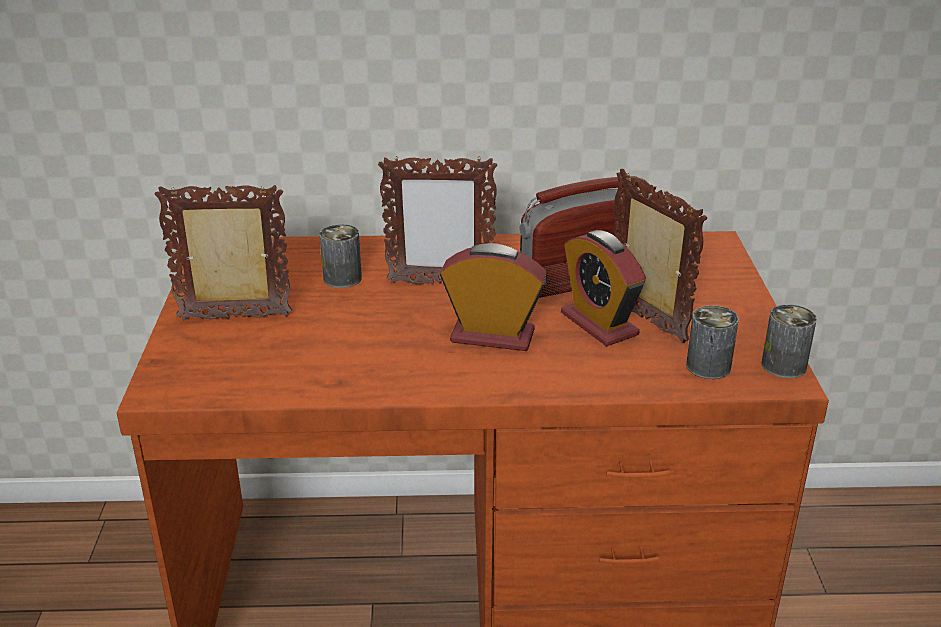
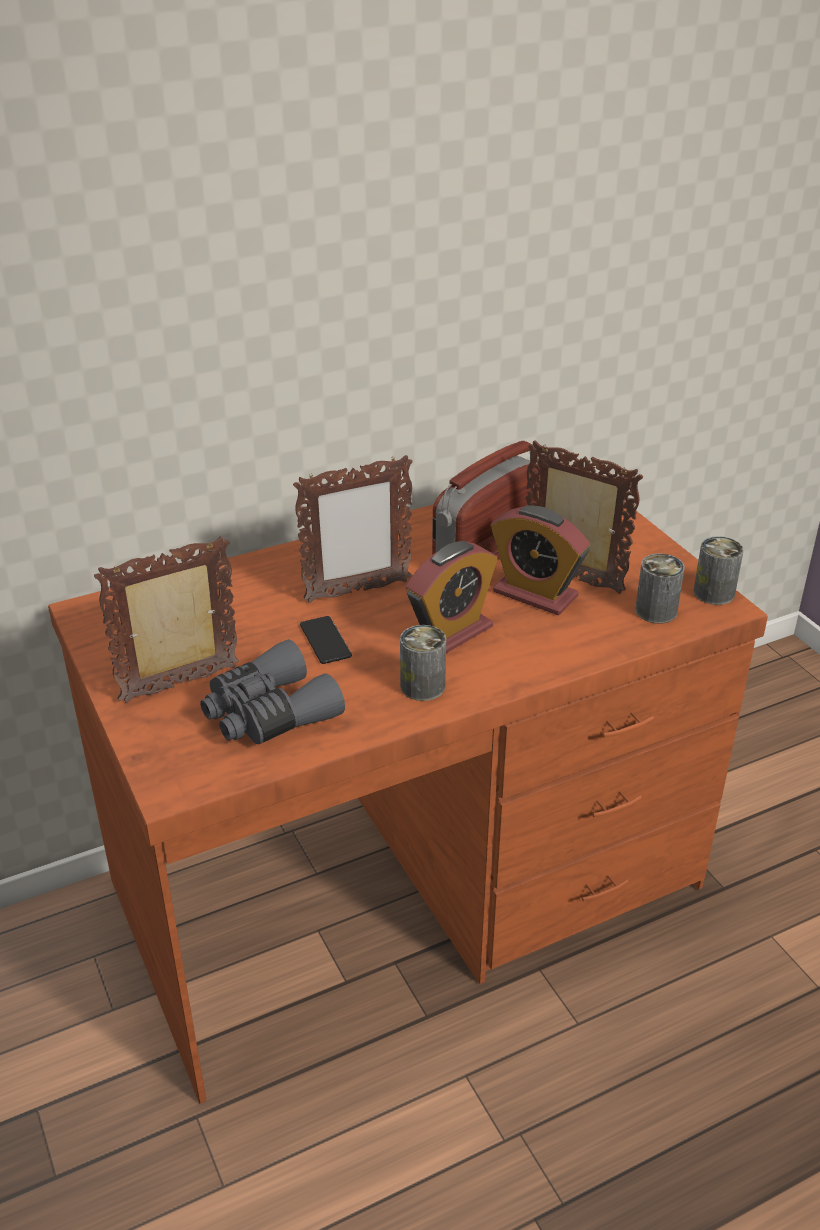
camera: 25 degrees left, 5 degrees up
can [320,224,362,288] -> can moved to [400,625,446,701]
alarm clock [440,243,547,351] -> alarm clock turned 150 degrees clockwise [406,541,498,653]
none -> grey binoculars [200,639,345,744]
none -> phone [300,616,352,664]

